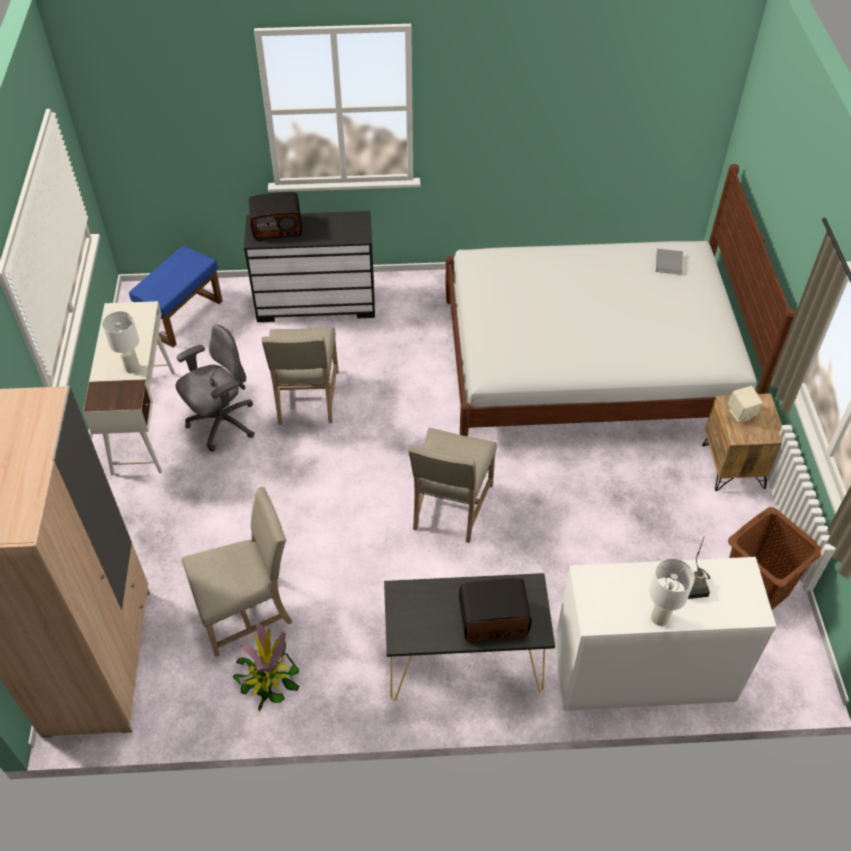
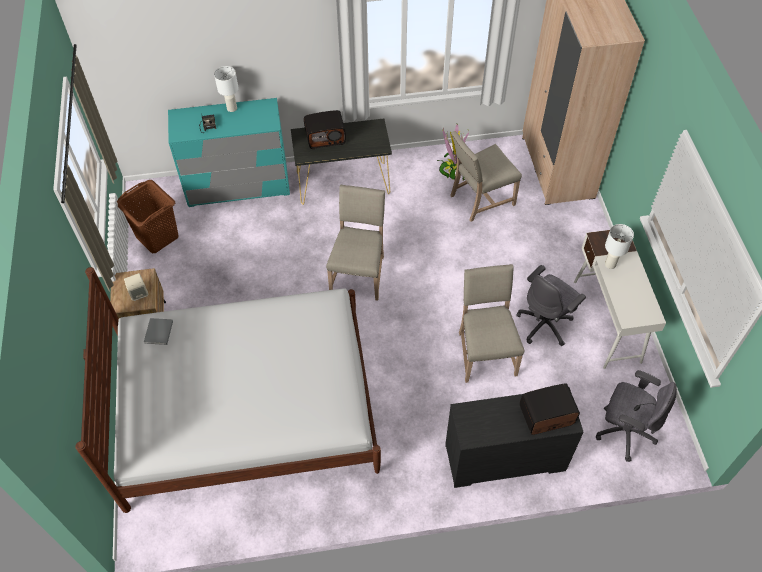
camera: 175 degrees right, 5 degrees up
blue ottoman [129,246,223,347] -> grey office chair [596,370,677,462]
white dresser [554,557,776,711] -> turquoise dresser [168,98,290,207]
grey book [656,249,683,275] -> grey book moved to [144,318,173,345]

